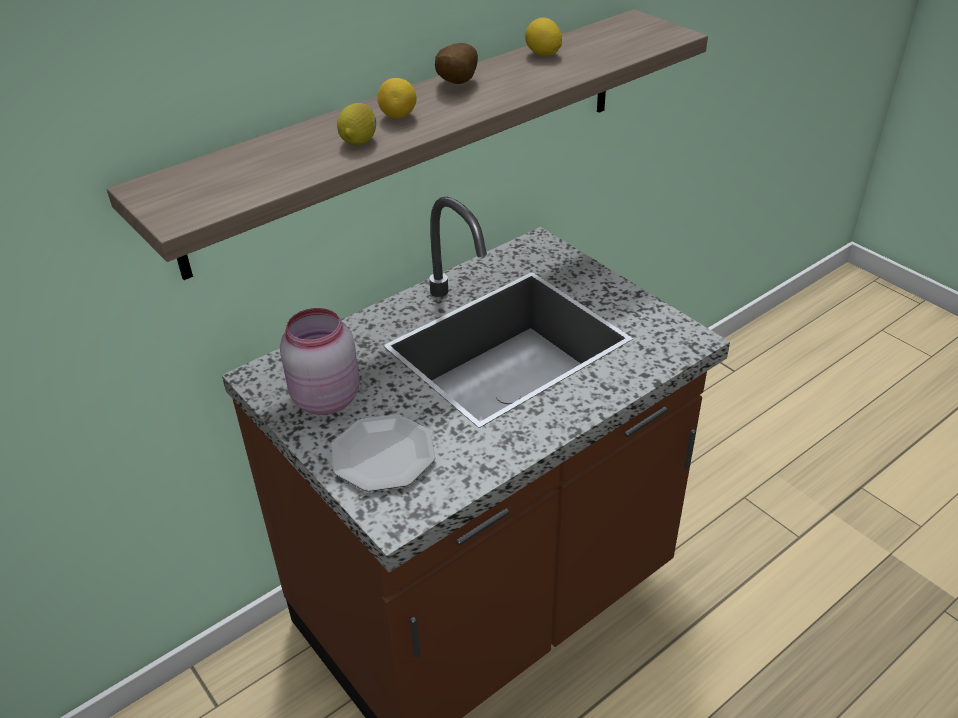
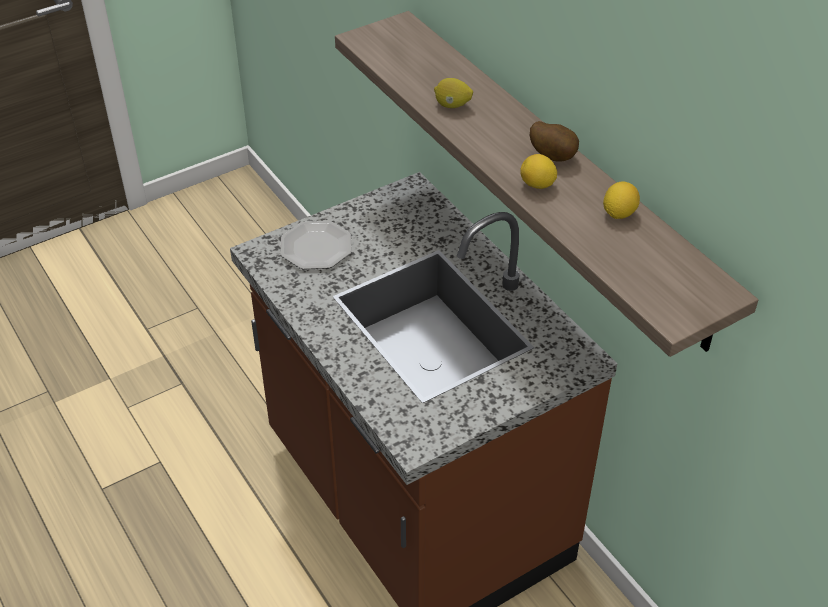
camera: 95 degrees right, 5 degrees up
pink jar [280,308,360,415] -> none
lemon [377,78,417,119] -> lemon moved to [520,154,557,189]

